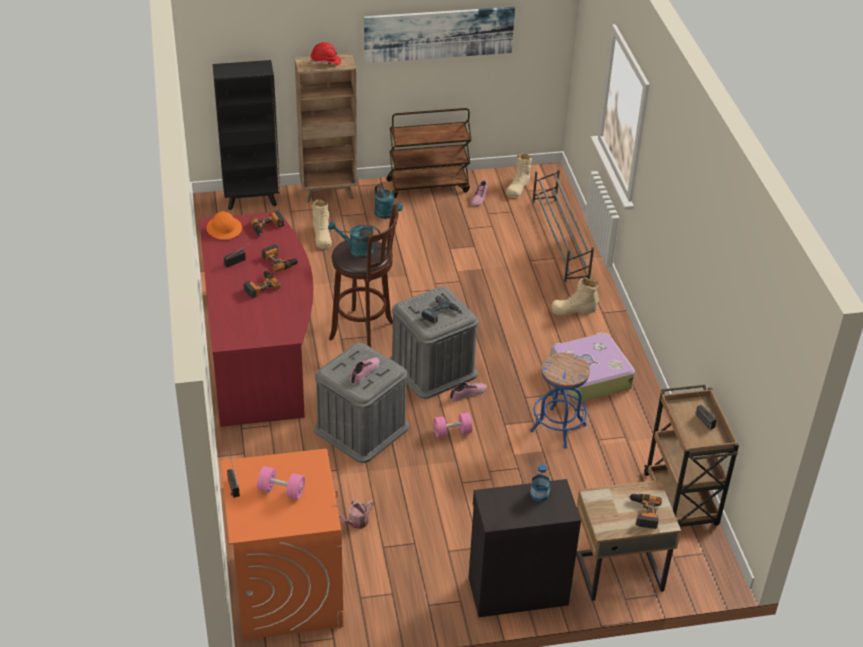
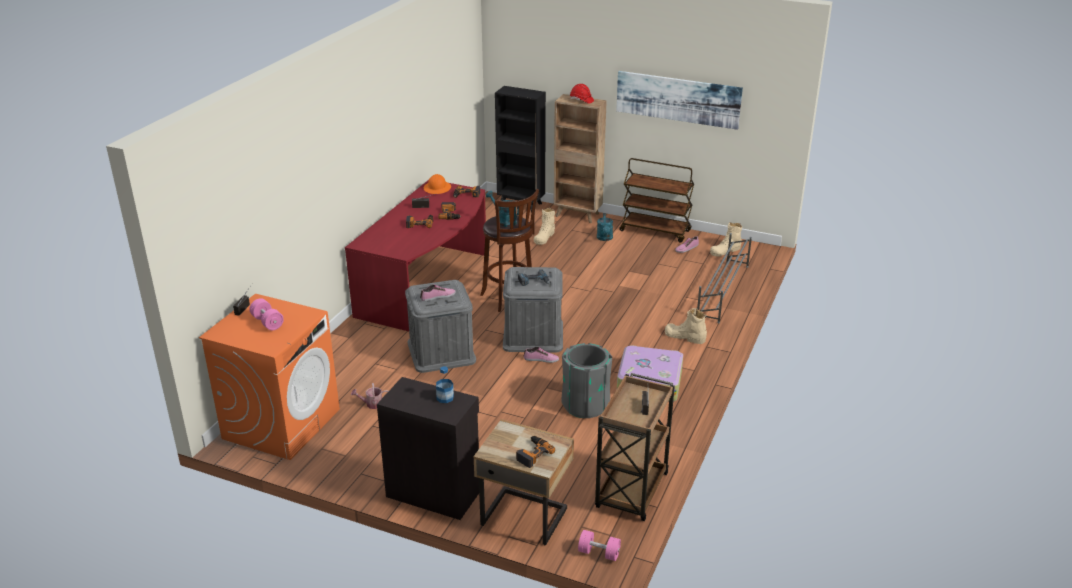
camera: 35 degrees right, 10 degrees down
pink dumbbell [434,413,472,438] -> pink dumbbell moved to [578,530,621,561]
blue stool [530,352,590,449] -> grey trash can [561,343,612,418]

